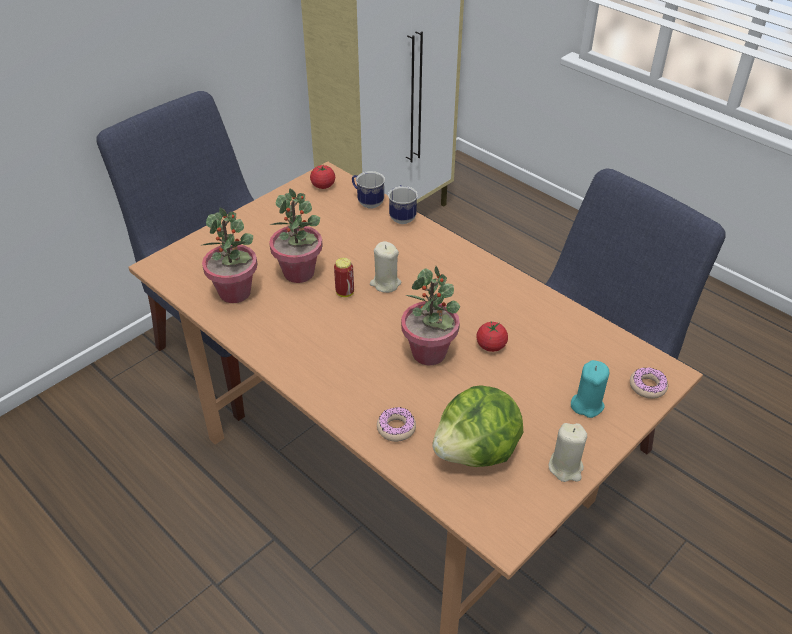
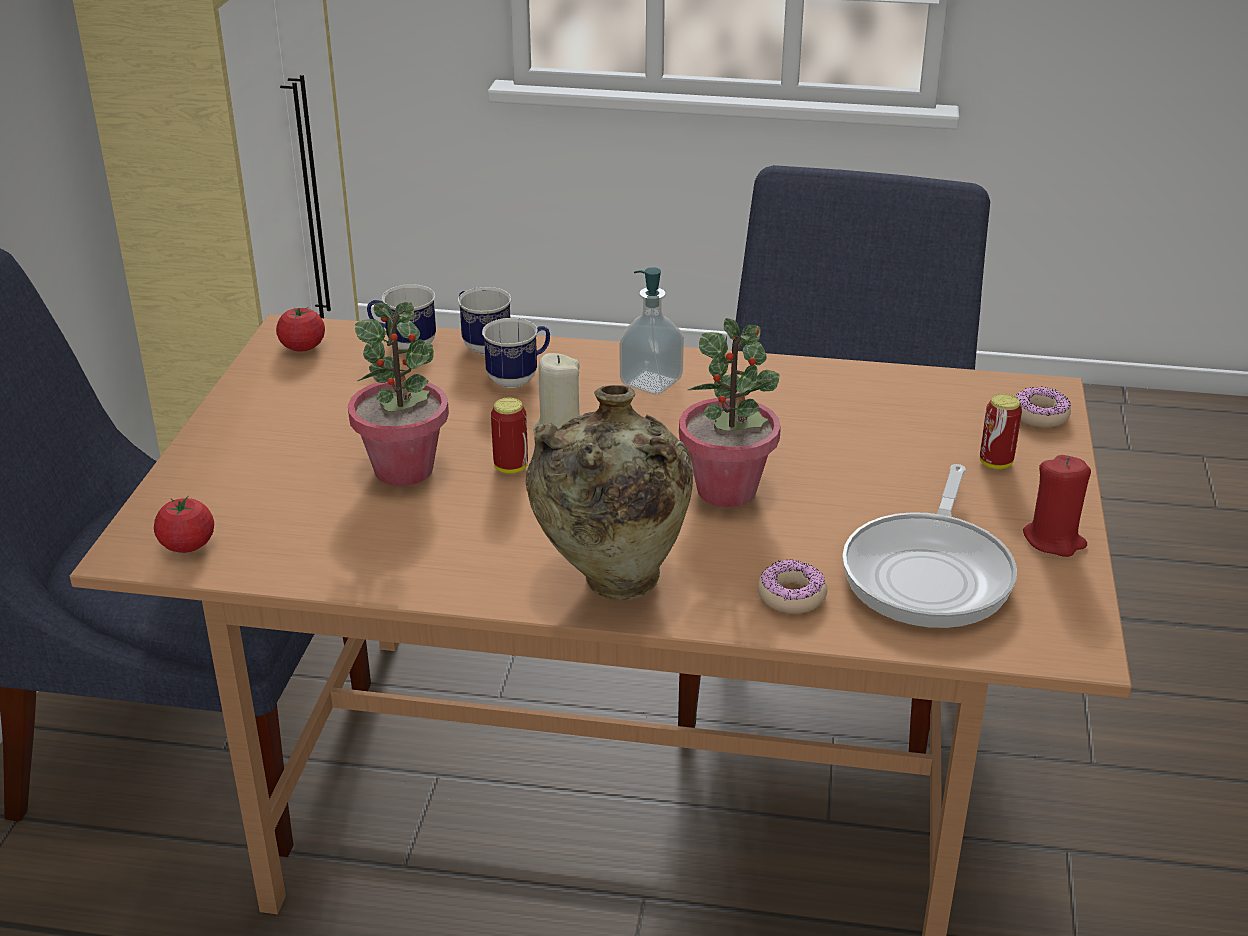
camera: 35 degrees left, 10 degrees down
potted plant [202,208,258,303] -> none
lettuce [432,385,523,467] -> frying pan [842,464,1017,628]
tomato [476,321,508,352] -> tomato moved to [154,495,214,553]
beige candle [549,423,587,482] -> red candle [1023,455,1091,557]
turquoise candle [571,360,609,418] -> can [980,393,1022,469]
none -> mug [482,318,550,388]
none -> beige vase [526,385,694,601]
none -> soap dispenser [619,267,684,395]

